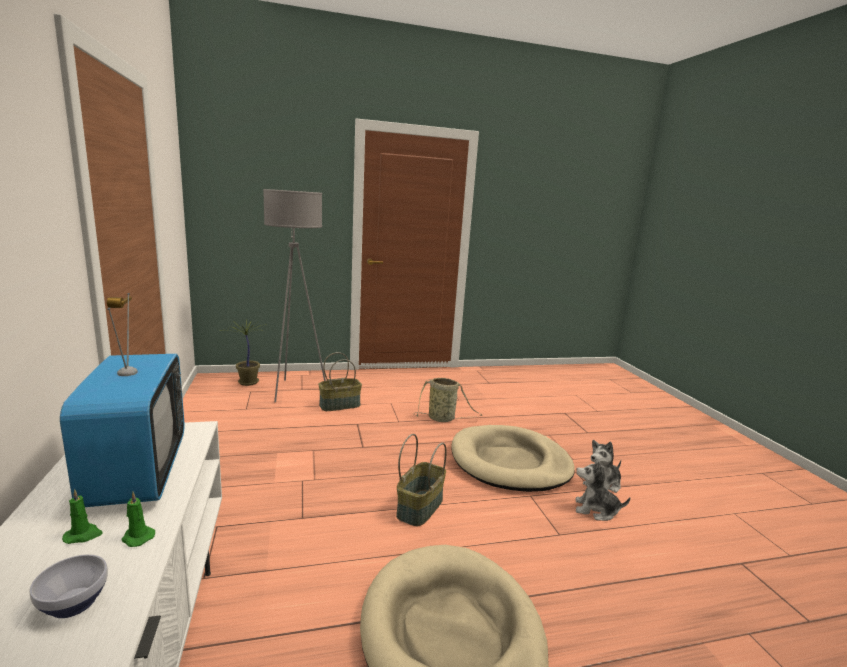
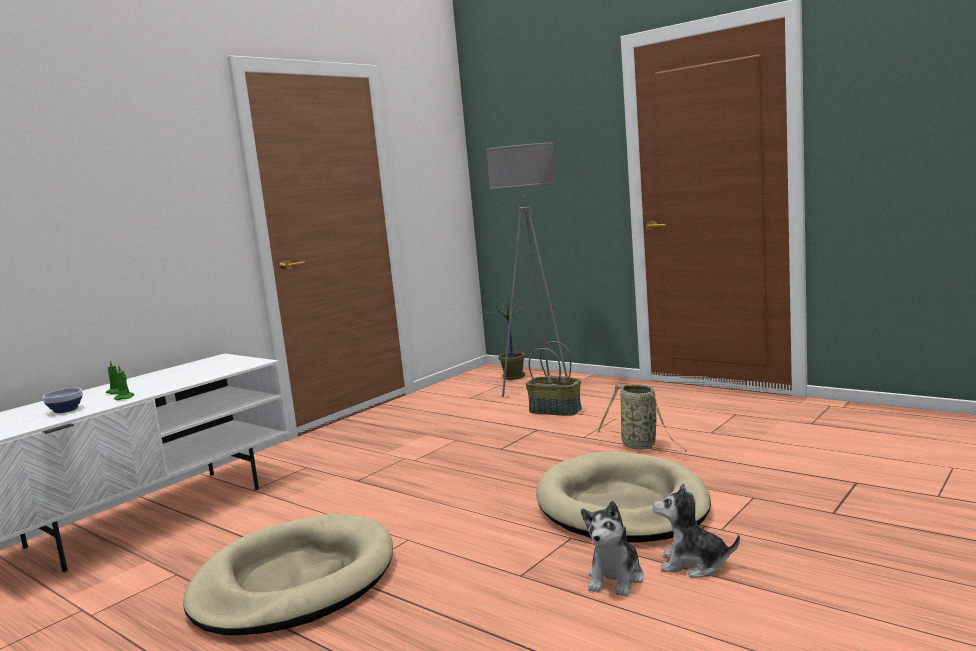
camera: 55 degrees right, 5 degrees down
television [60,293,185,507] -> none
basket [396,434,447,526] -> none
plush toy [575,458,630,521] -> plush toy turned 135 degrees counterclockwise [581,501,644,597]

